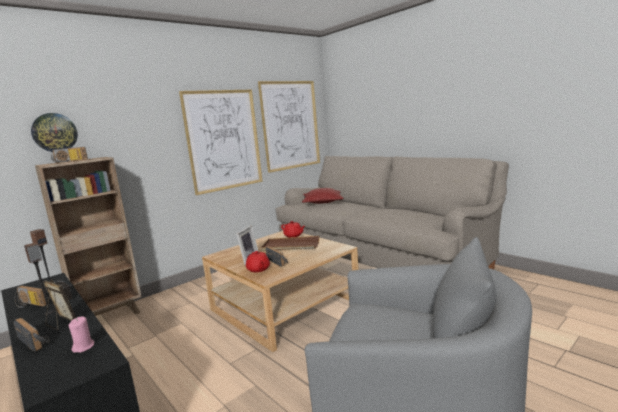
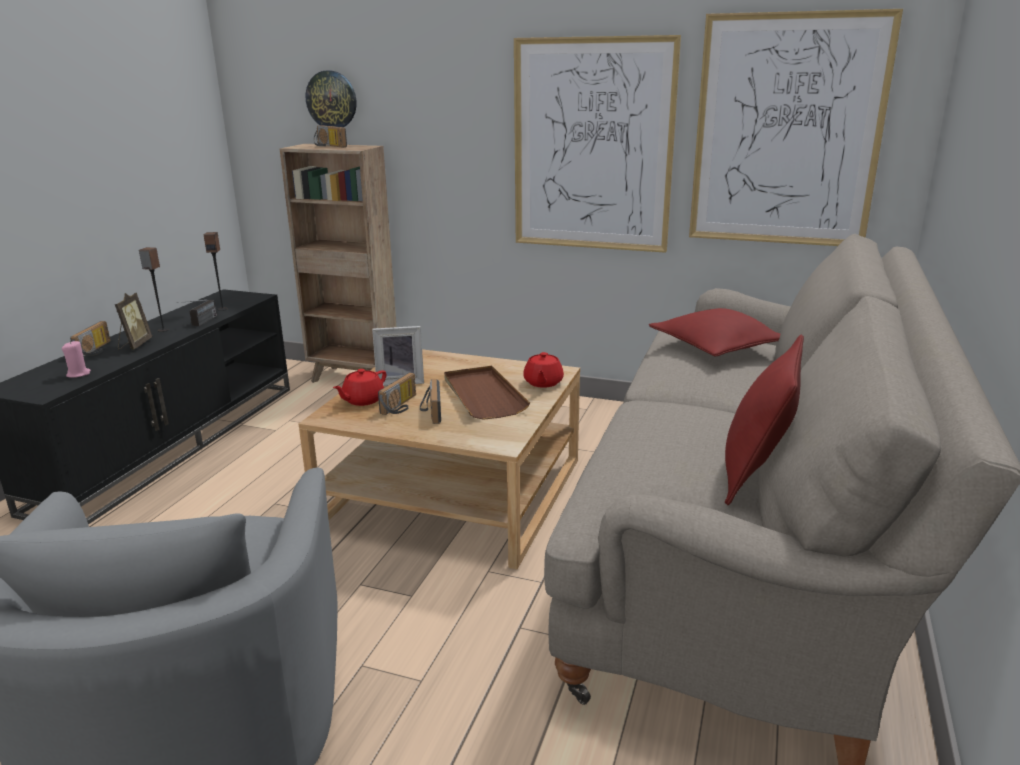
camera: 60 degrees right, 10 degrees up
radio [14,286,48,308] -> radio moved to [420,379,441,424]
none -> red pillow [725,334,804,505]

